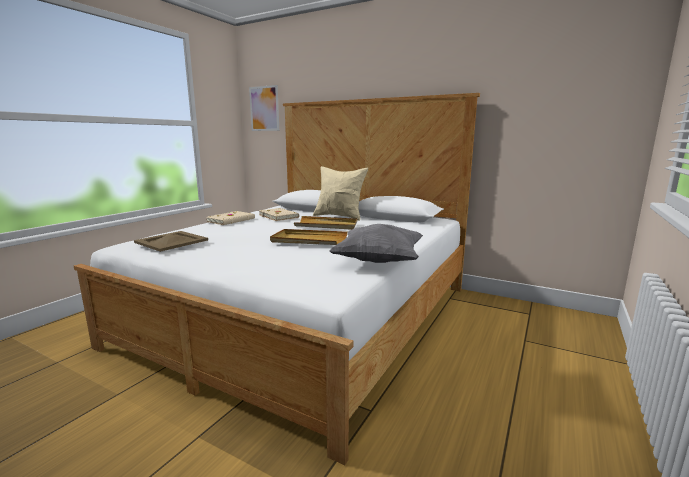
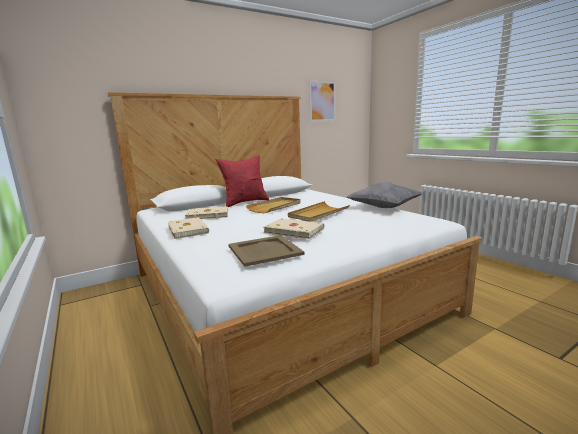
camera: 60 degrees left, 0 degrees up
picture [249,85,279,131] -> picture moved to [309,81,335,122]
beige pillow [313,166,368,221] -> red pillow [216,155,269,207]
none -> beige book [264,218,324,239]

